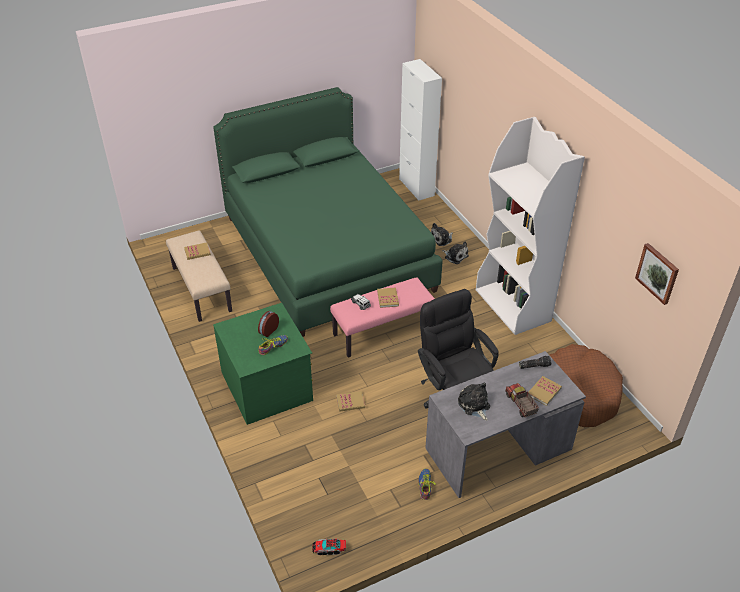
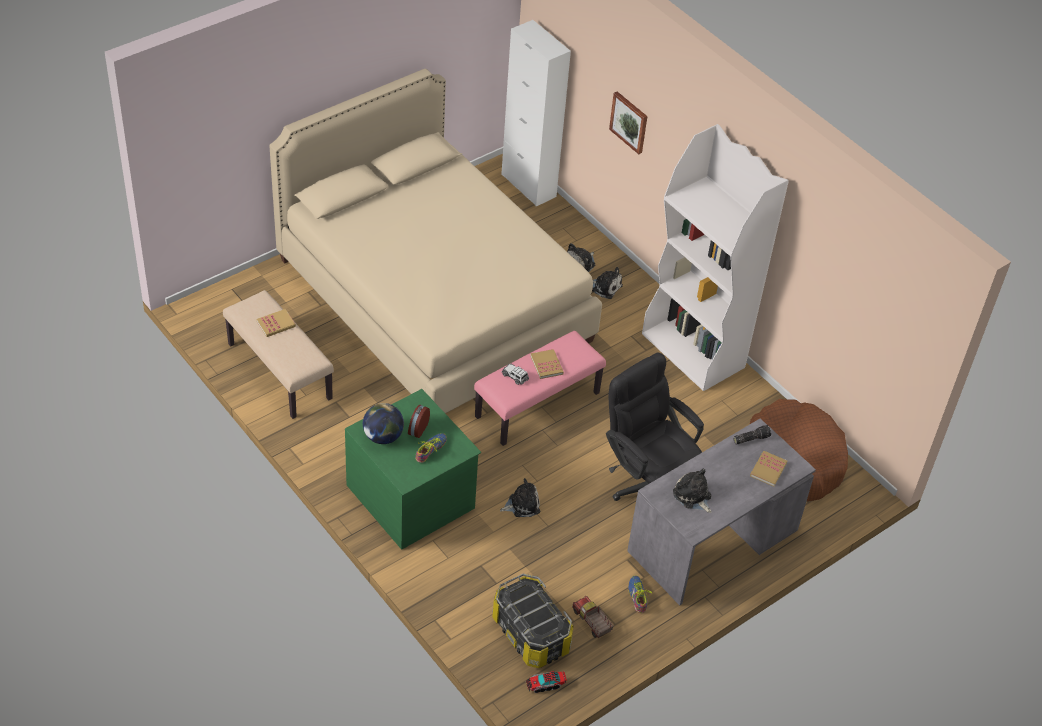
camera: 15 degrees left, 5 degrees up
green bed [213,87,443,337] -> beige bed [269,69,602,413]
book [336,391,365,412] -> plush toy [500,478,540,517]
toy truck [505,383,539,417] -> toy truck moved to [572,596,614,638]
picture [635,243,679,305] -> picture moved to [609,92,647,154]
none -> globe [363,403,404,444]
none -> storage box [492,574,574,668]

